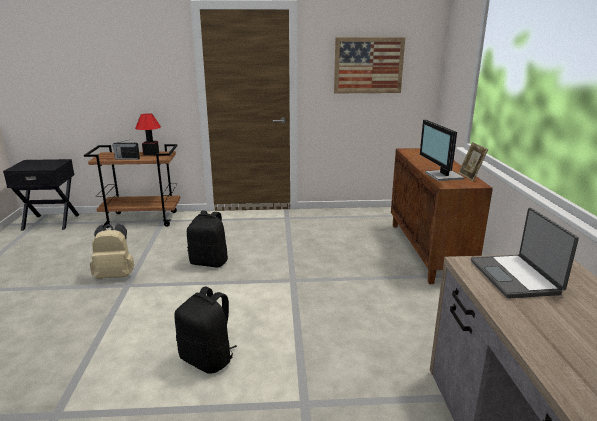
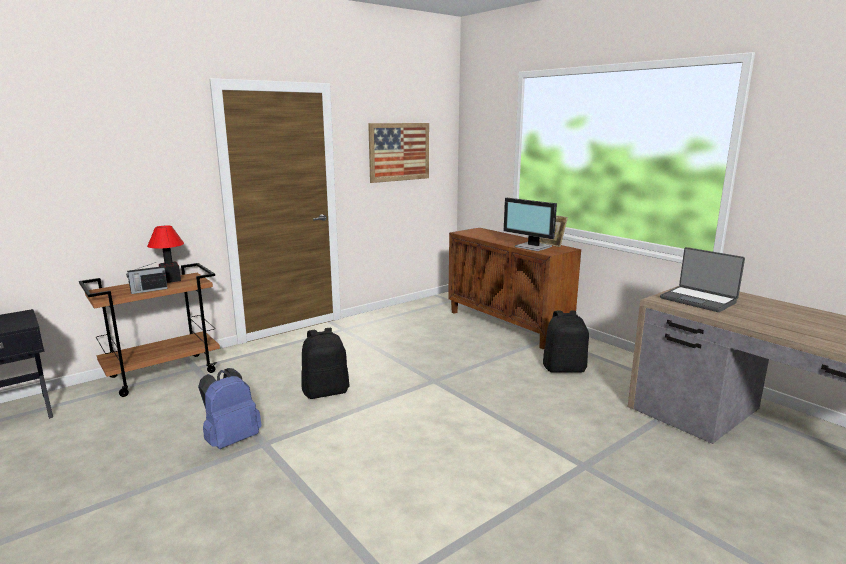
camera: 35 degrees left, 5 degrees down
beige backpack [90,224,134,279] -> blue backpack [198,368,262,449]
black backpack [174,286,237,374] -> black backpack moved to [543,311,589,373]

